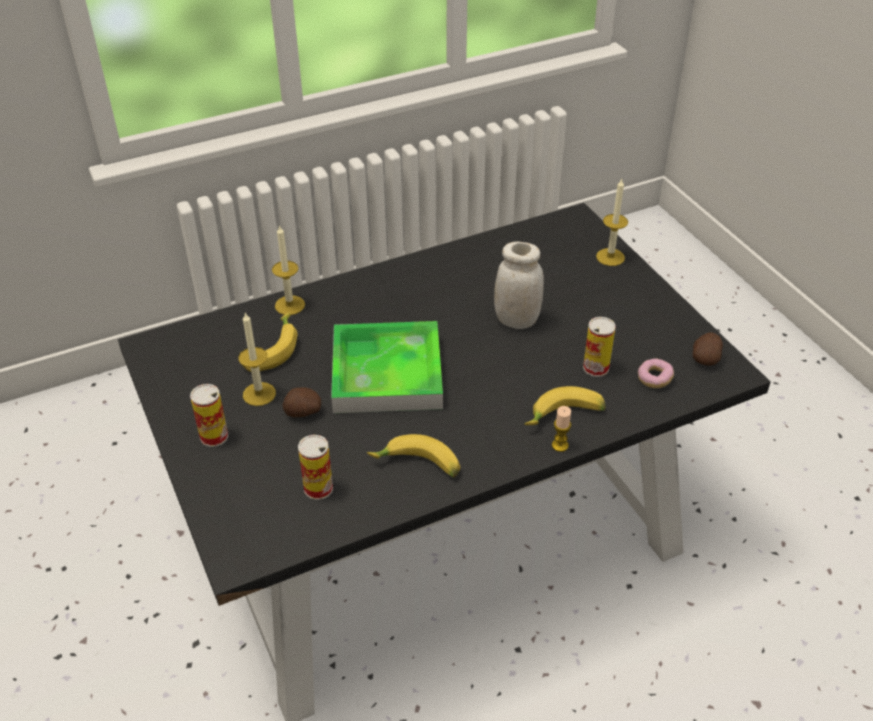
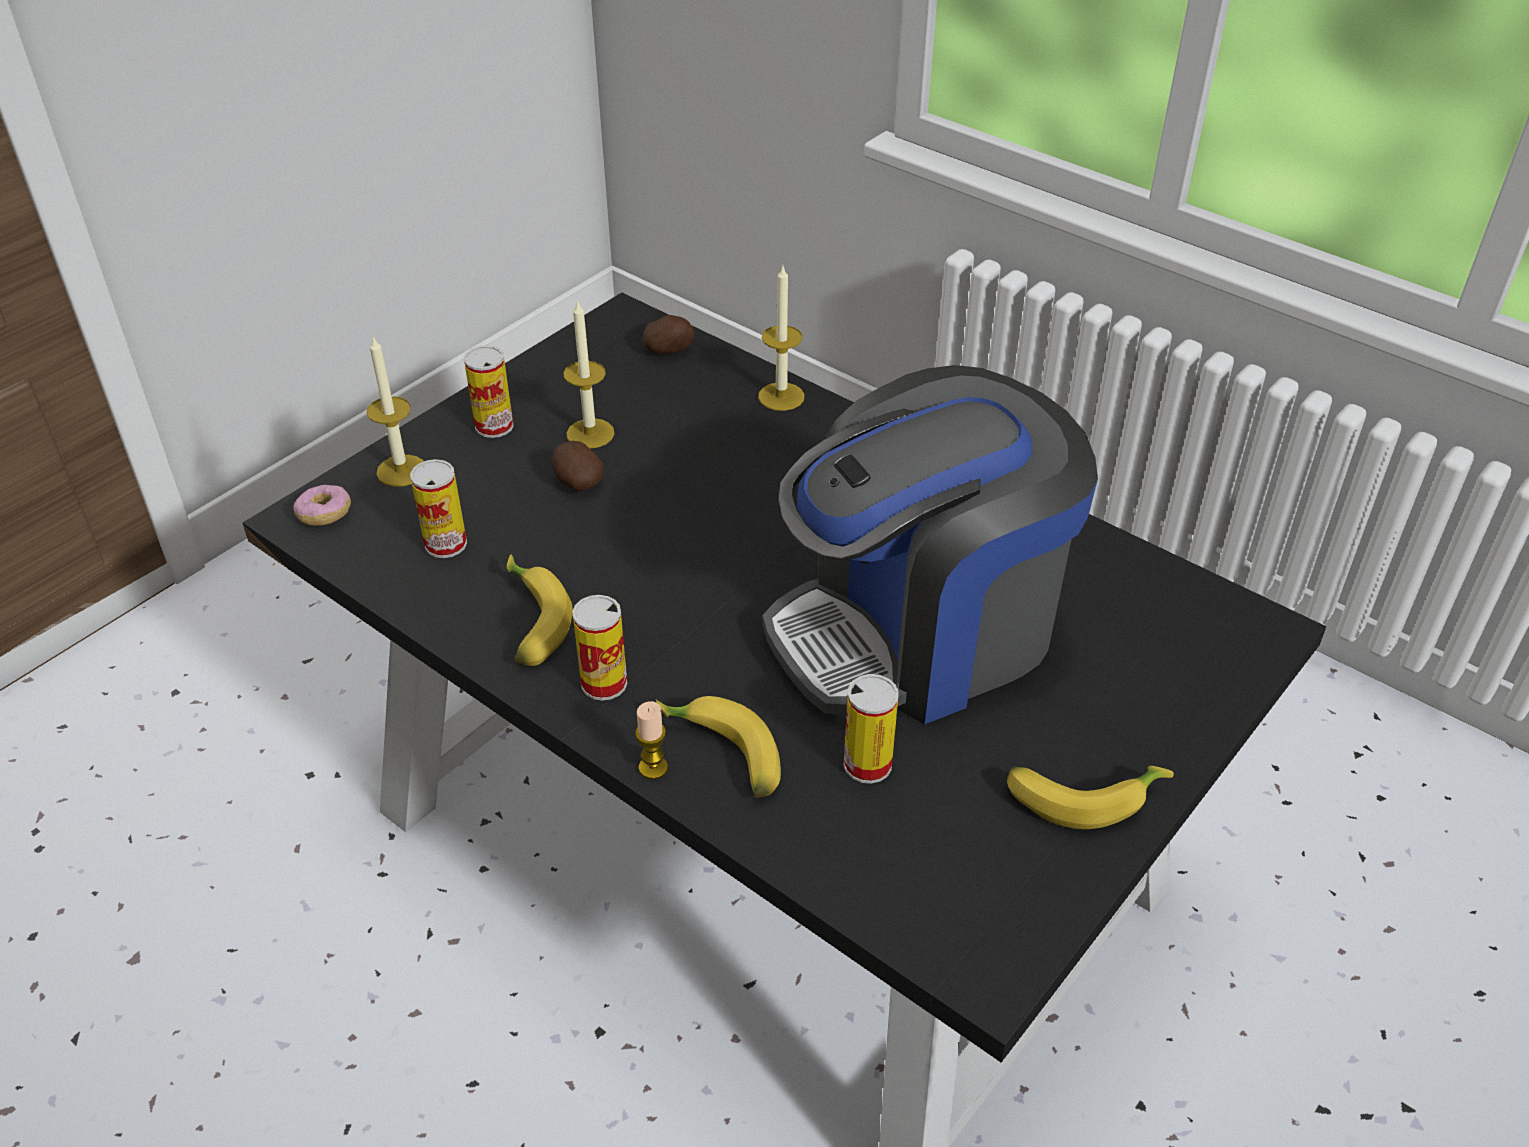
camera: 65 degrees right, 0 degrees up
banana [242,313,297,372] -> banana moved to [1007,766,1174,829]
tray [331,321,443,413] -> none
white jar [494,242,544,329] -> coffee machine [763,365,1098,725]
candle [596,179,628,266] -> candle moved to [367,337,424,487]
donut [638,359,674,388] -> donut moved to [293,485,351,526]
potato [693,332,723,366] -> potato moved to [643,315,694,353]
none -> can [572,595,627,701]

